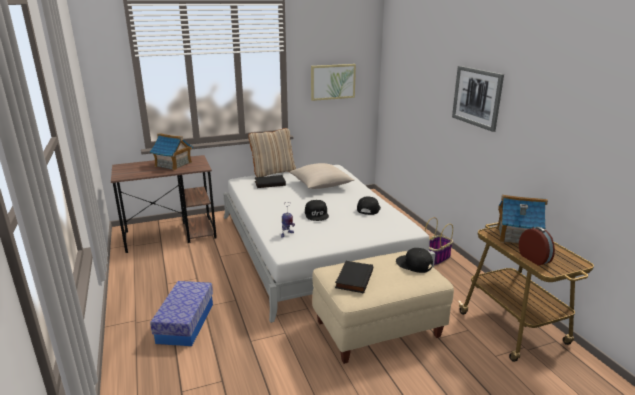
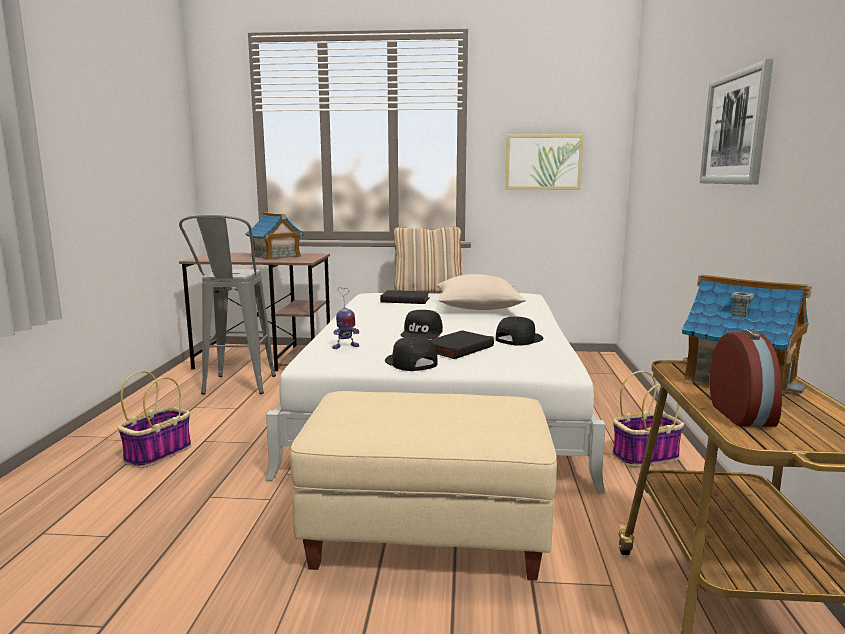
camera: 25 degrees right, 10 degrees down
storage box [150,281,213,346] -> basket [118,371,191,468]
black book [335,261,373,293] -> black book moved to [430,330,494,359]
black cap [396,248,433,273] -> black cap moved to [385,337,438,371]
none -> grey stool [179,214,276,395]

